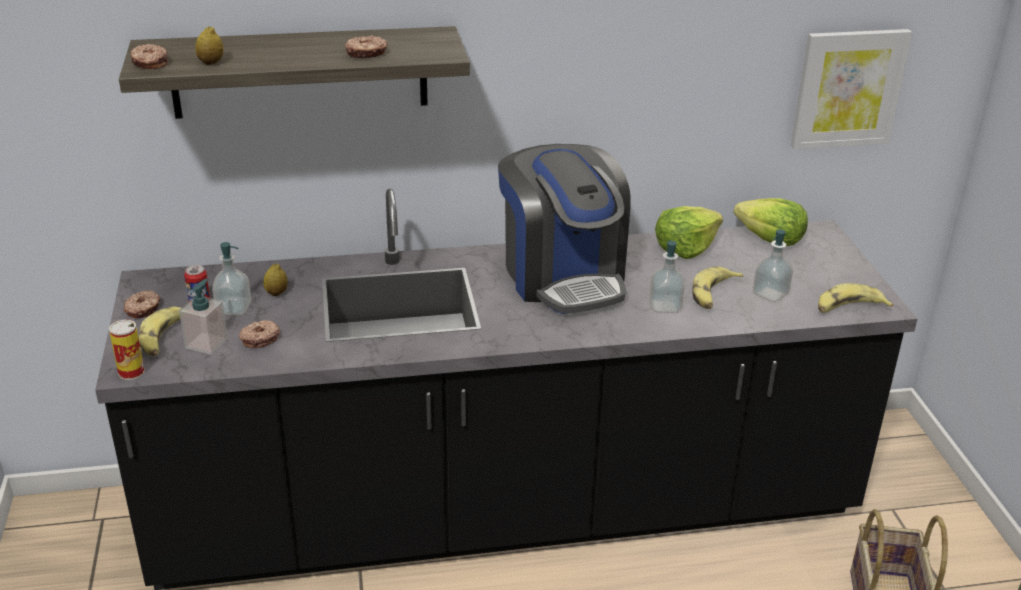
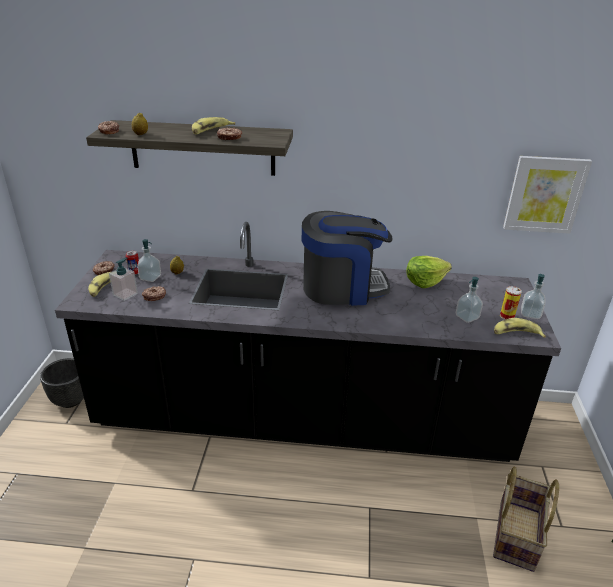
camera: 15 degrees right, 0 degrees up
can [109,319,145,380] -> can moved to [500,286,522,320]
coffee machine [498,144,631,314] -> coffee machine turned 90 degrees counterclockwise [302,211,393,306]
soap dispenser [650,240,684,313] -> soap dispenser moved to [521,274,545,319]
banana [692,267,743,309] -> banana moved to [192,117,235,134]
lettuce [734,198,808,246] -> none
none -> black planter [40,358,84,408]

